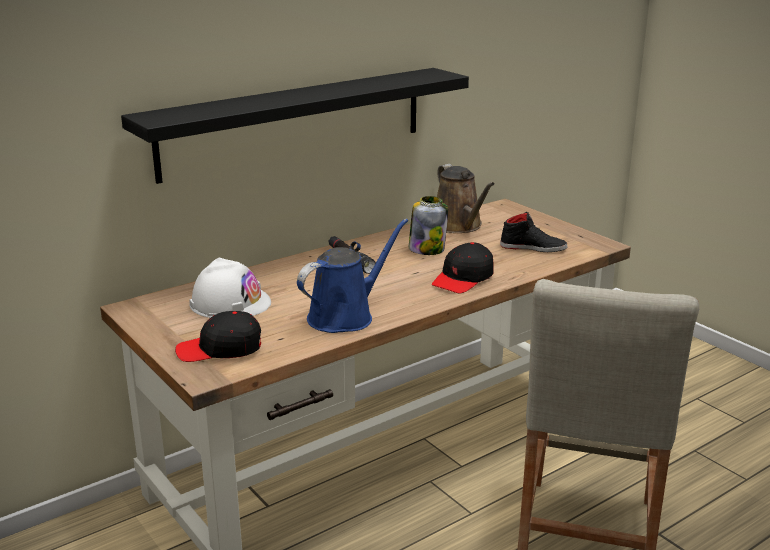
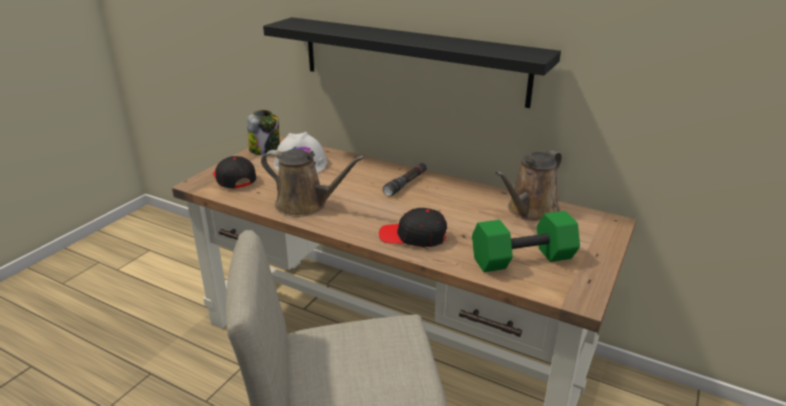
camera: 65 degrees right, 5 degrees up
blue watering can [297,218,408,333] -> brown watering can [261,149,365,217]
jar [409,196,448,255] -> jar moved to [247,110,280,155]
black shoe [500,212,567,252] -> green dumbbell [472,211,580,272]

